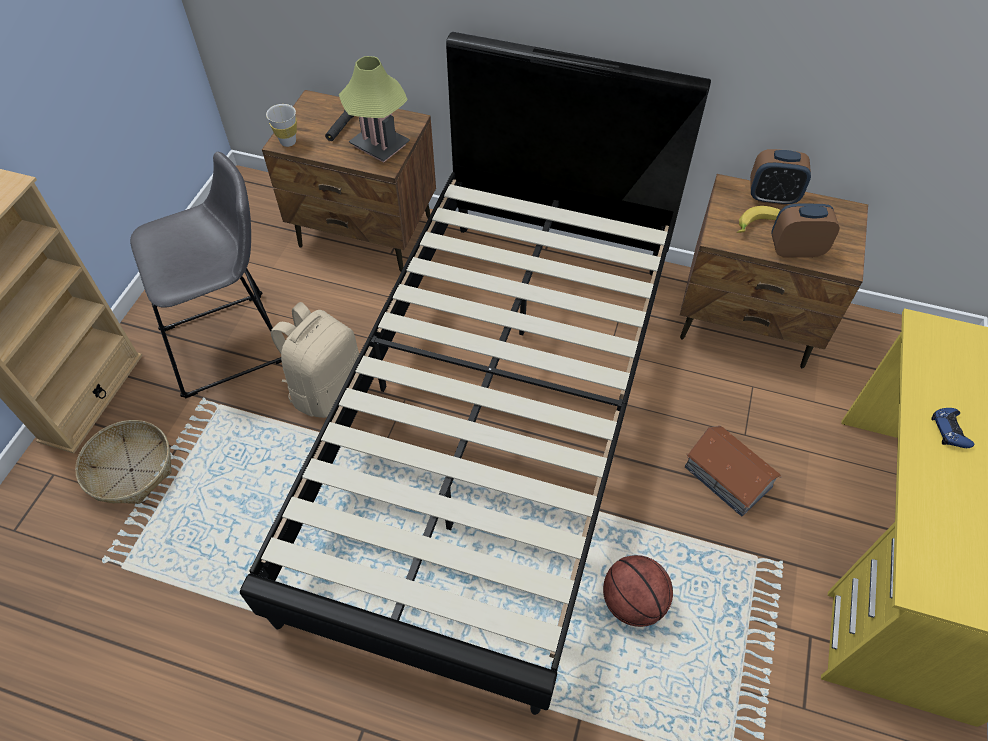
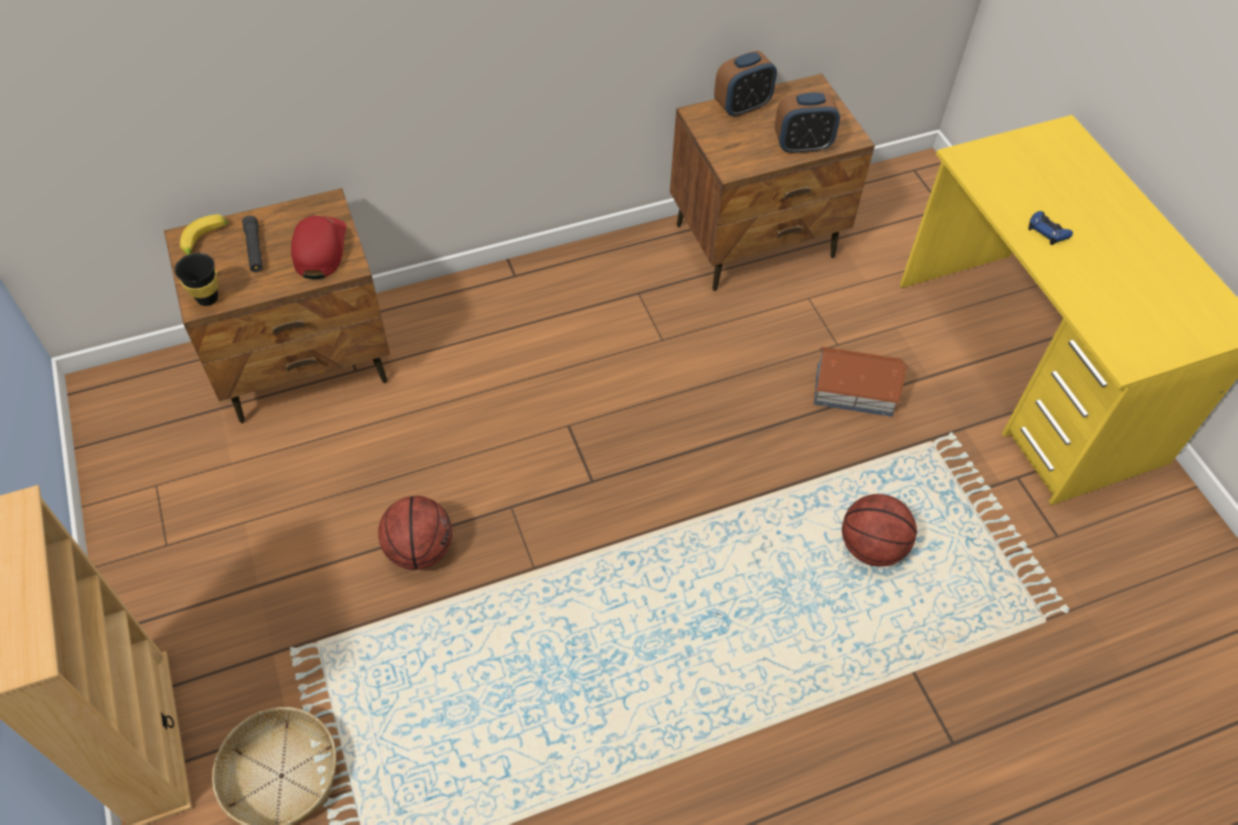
camera: 40 degrees left, 0 degrees up
grey stool [130,152,282,399] -> none
black bed [240,32,711,715] -> none
white cup [266,104,297,147] -> black cup [174,253,218,306]
beige backpack [271,302,359,418] -> basketball [378,496,452,570]
table lamp [339,56,410,163] -> red cap [291,216,346,279]
banana [737,206,780,233] -> banana moved to [180,214,228,255]
alarm clock [771,204,839,258] -> alarm clock turned 150 degrees counterclockwise [775,92,840,154]

